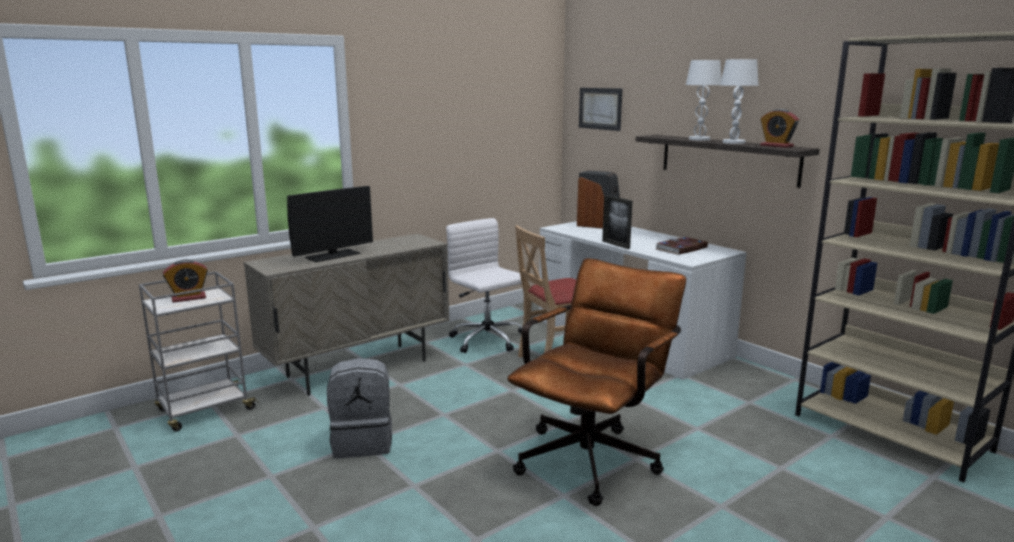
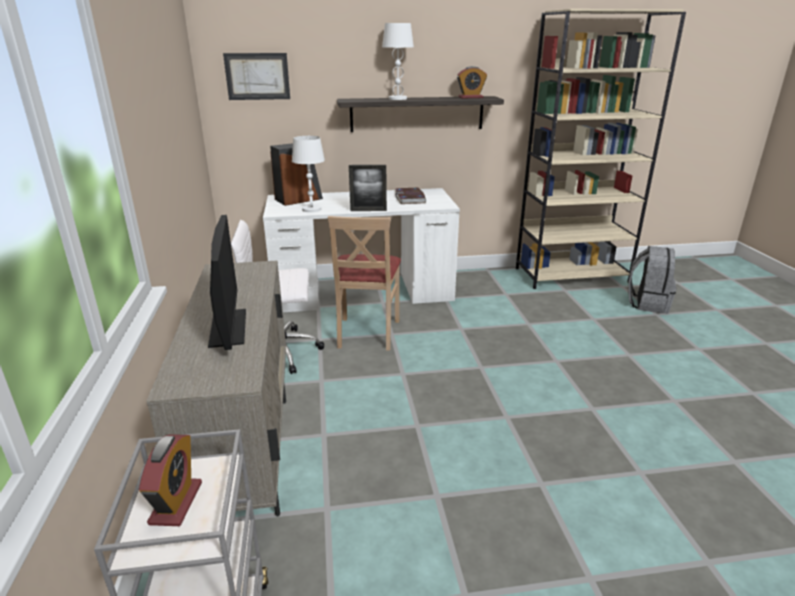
camera: 60 degrees left, 10 degrees up
grey backpack [327,358,392,458] -> grey backpack moved to [628,246,677,314]
brown office chair [507,258,686,506] -> none
white table lamp [720,59,759,144] -> white table lamp moved to [292,136,325,212]

